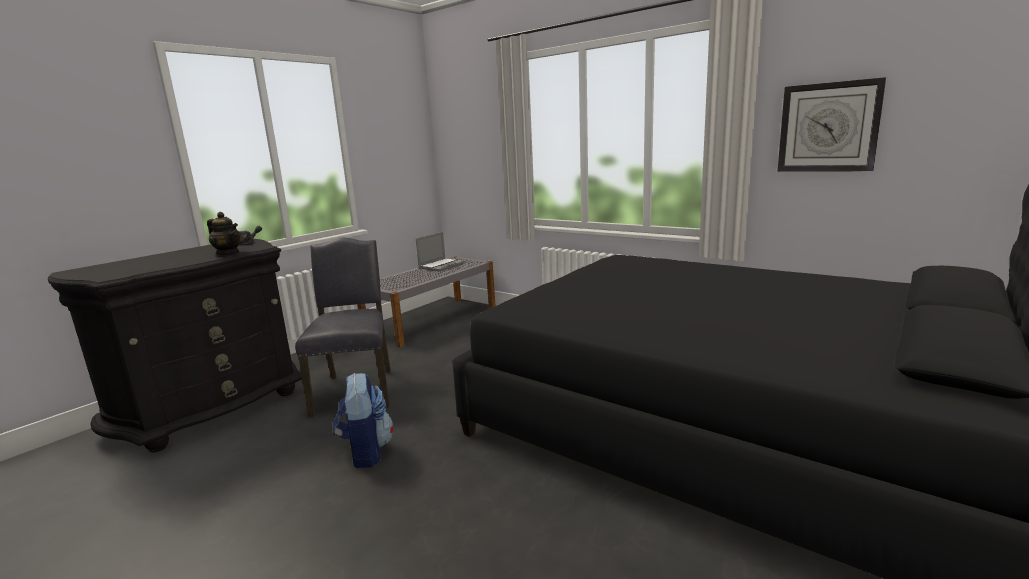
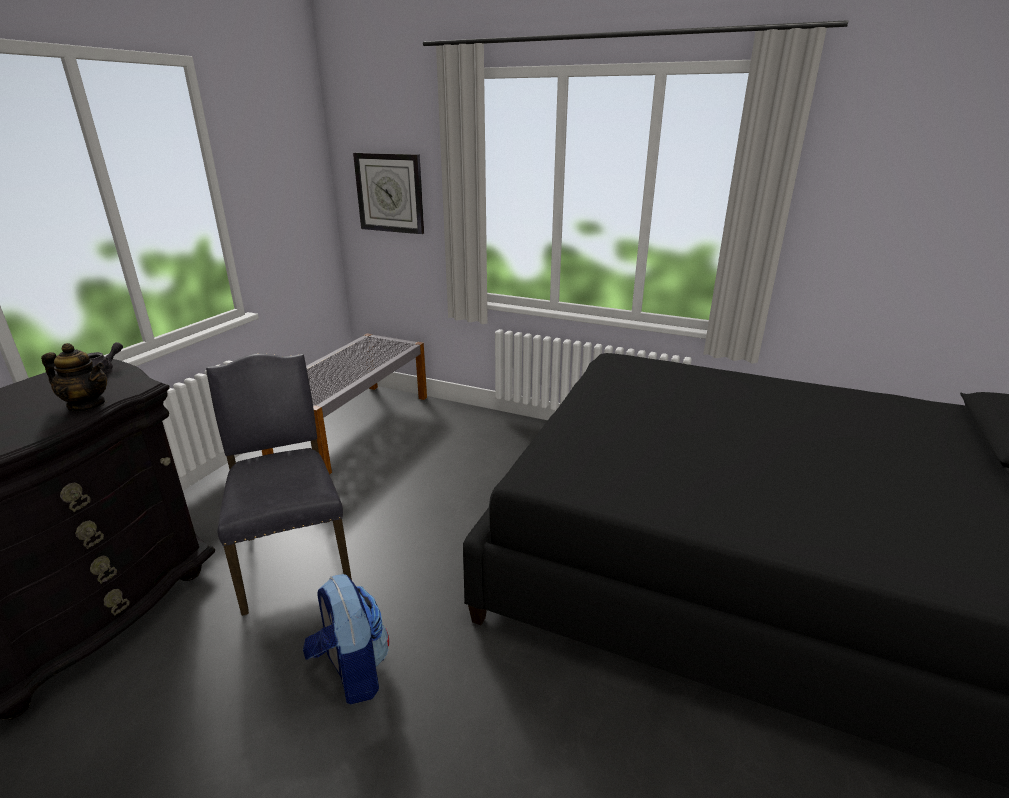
camera: 15 degrees left, 10 degrees up
laptop [416,232,465,271] -> none
wall clock [777,77,886,172] -> wall clock moved to [353,153,424,234]

